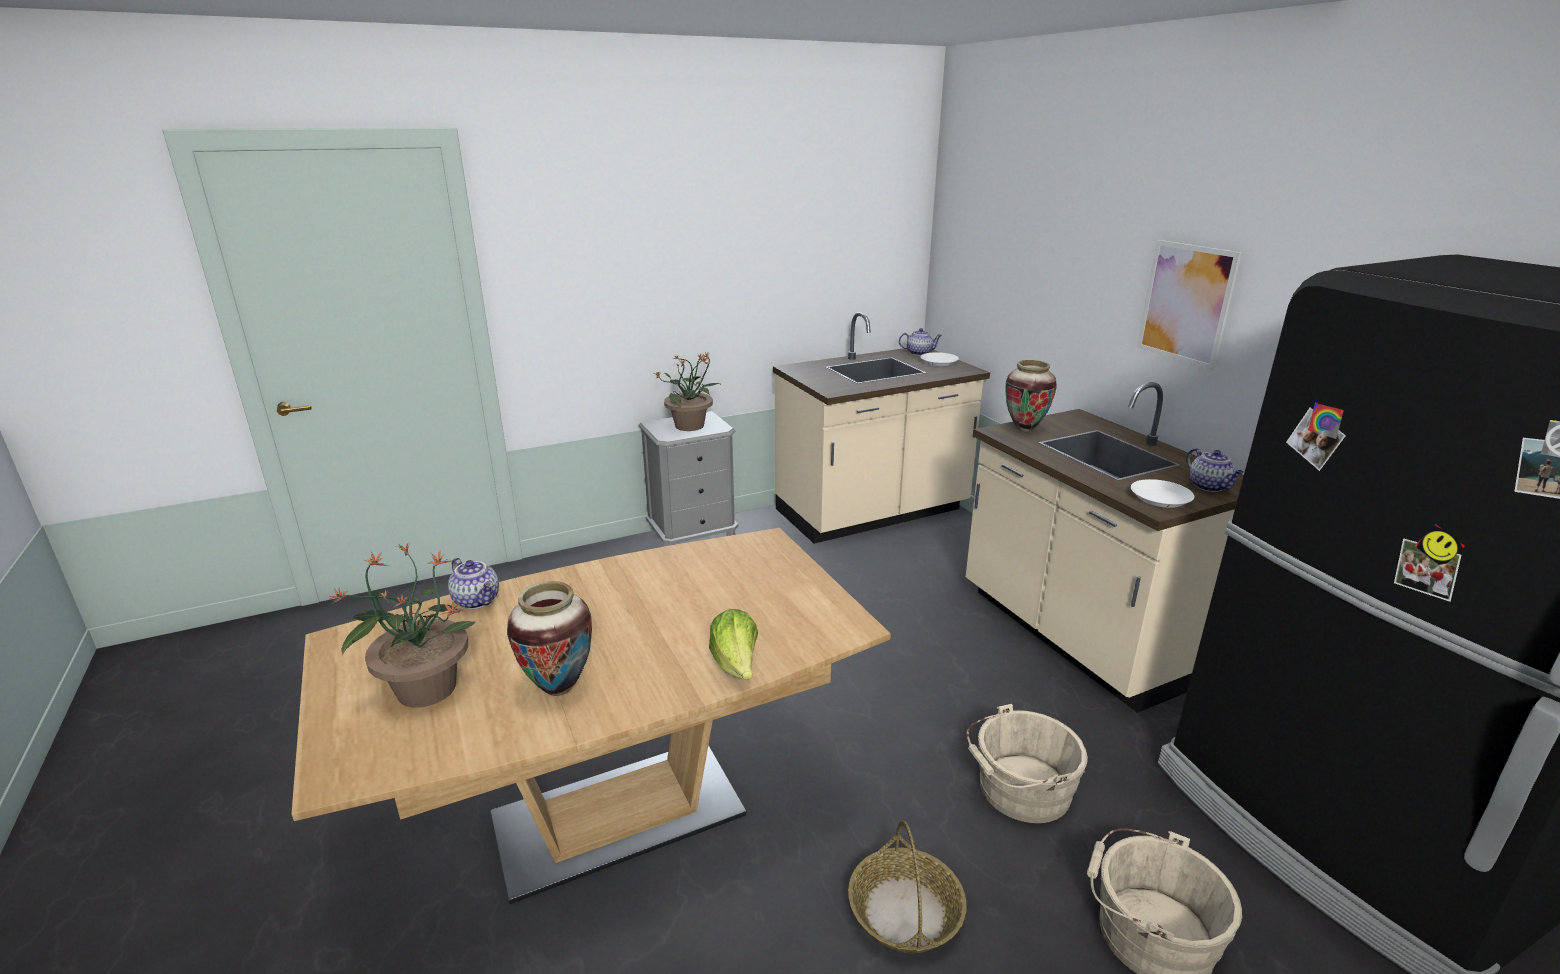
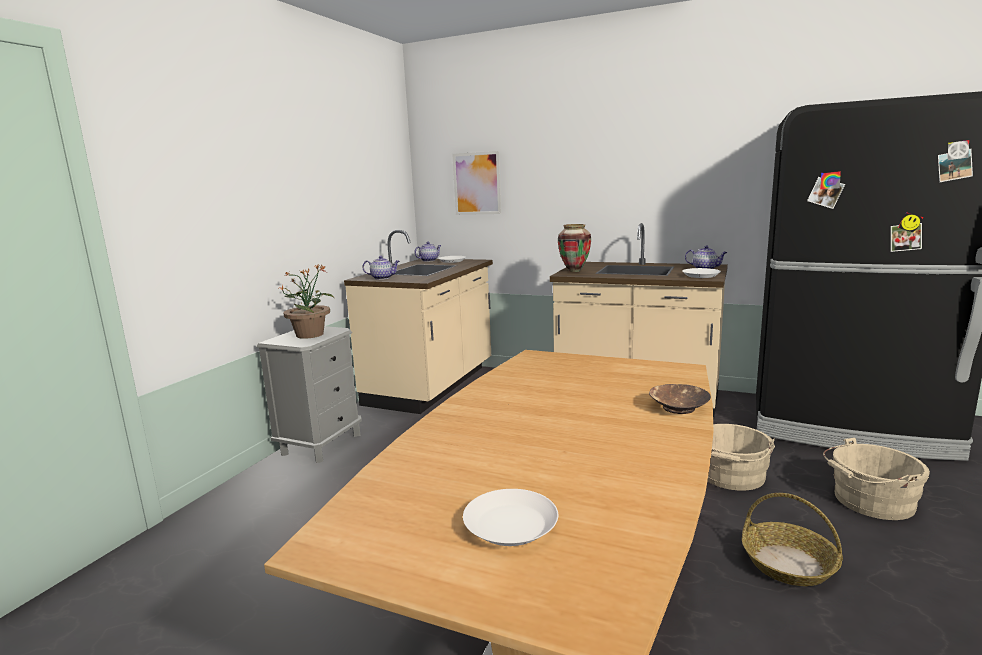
camera: 40 degrees left, 10 degrees down
potted plant [329,542,476,708] -> white plate [463,489,558,546]
teapot [448,558,499,609] -> teapot moved to [362,256,400,280]
vase [507,581,592,696] -> none
lettuce [709,609,758,680] -> brown bowl [649,384,711,414]
picture [1137,240,1242,370] -> picture moved to [452,151,501,215]

